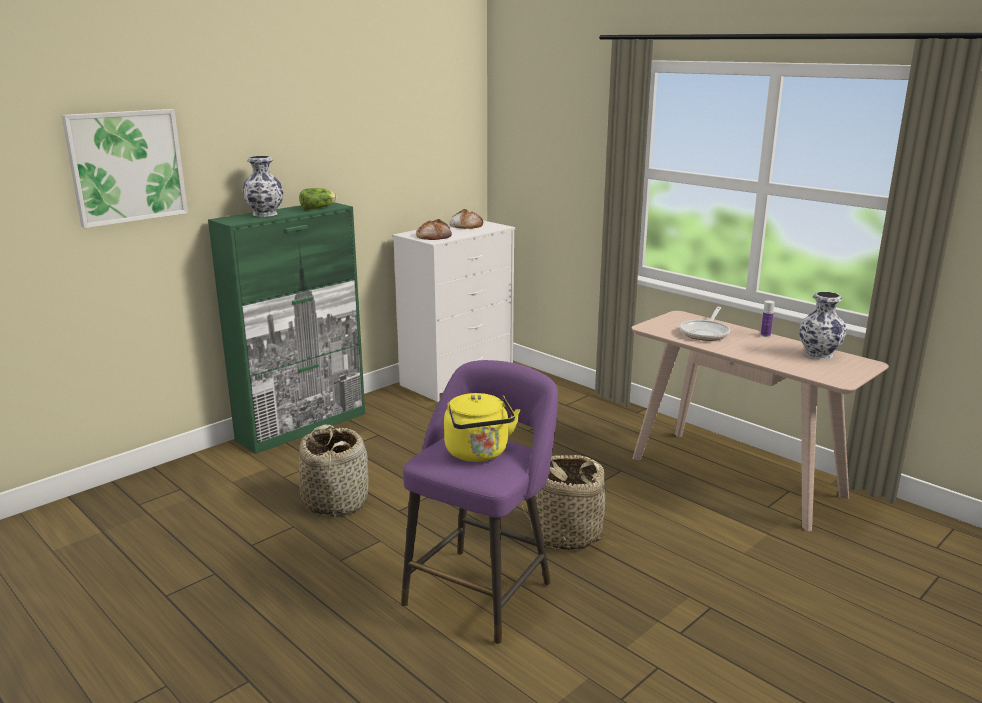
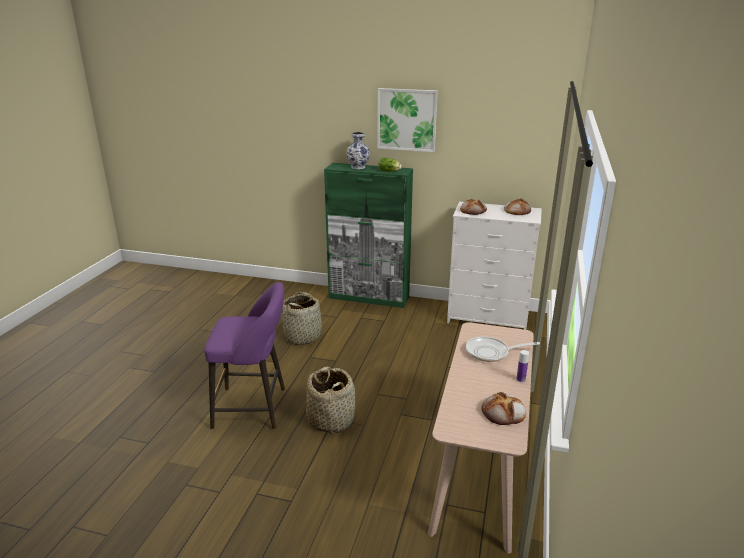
camera: 60 degrees right, 5 degrees up
picture [62,109,188,228] -> picture moved to [377,88,438,152]
yellow kettle [444,393,520,462] -> none
vase [799,292,847,360] -> bread [481,392,526,425]

